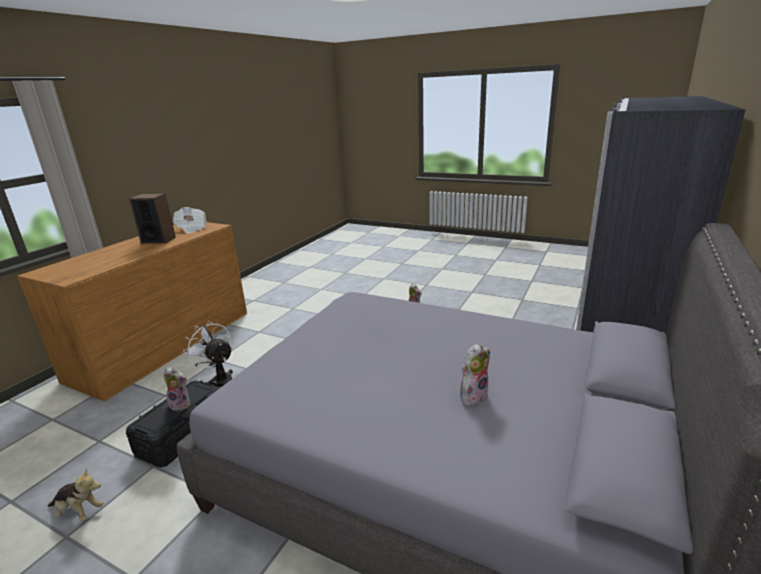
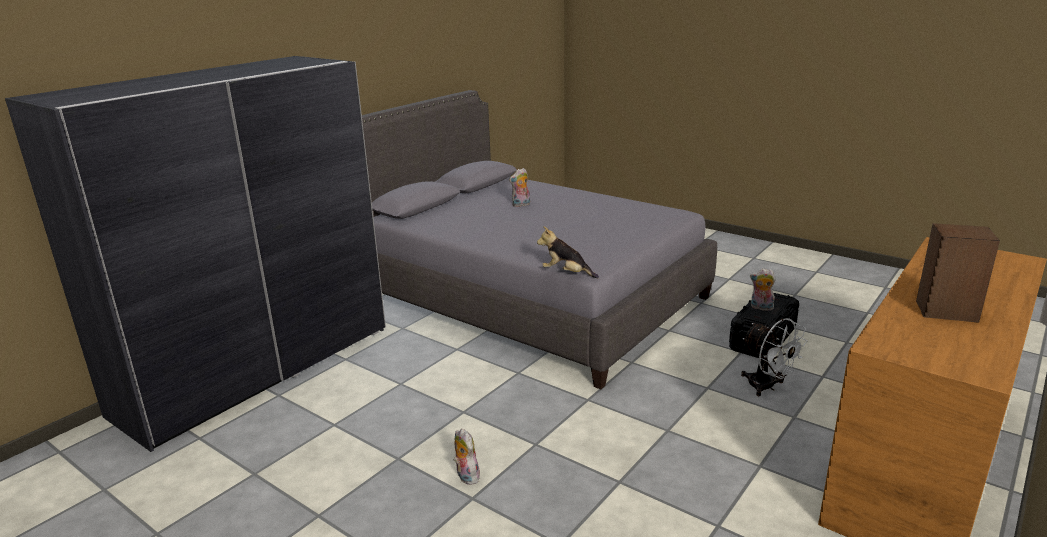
camera: 170 degrees left, 0 degrees up
plush toy [48,468,103,521] -> plush toy moved to [537,226,599,279]
newspaper [173,207,206,233] -> none

